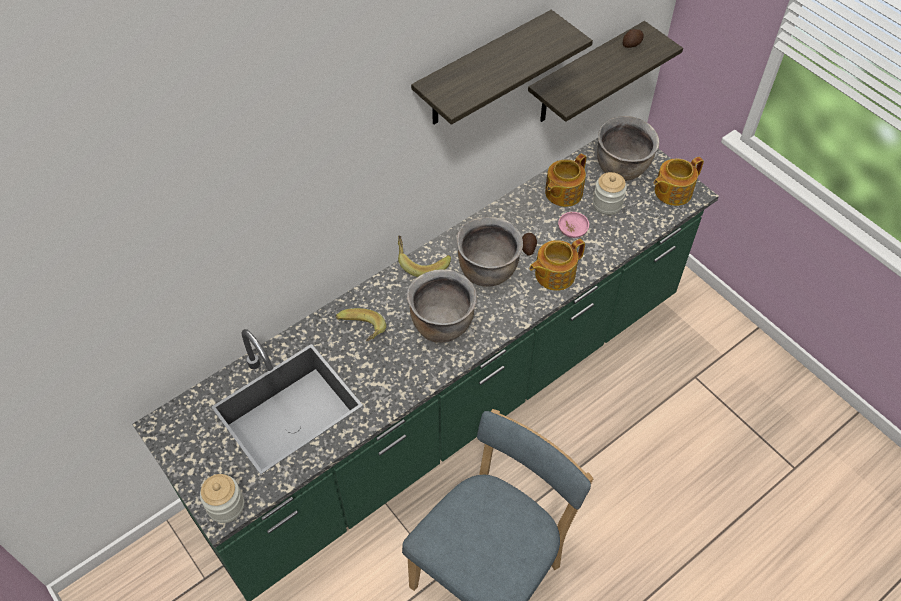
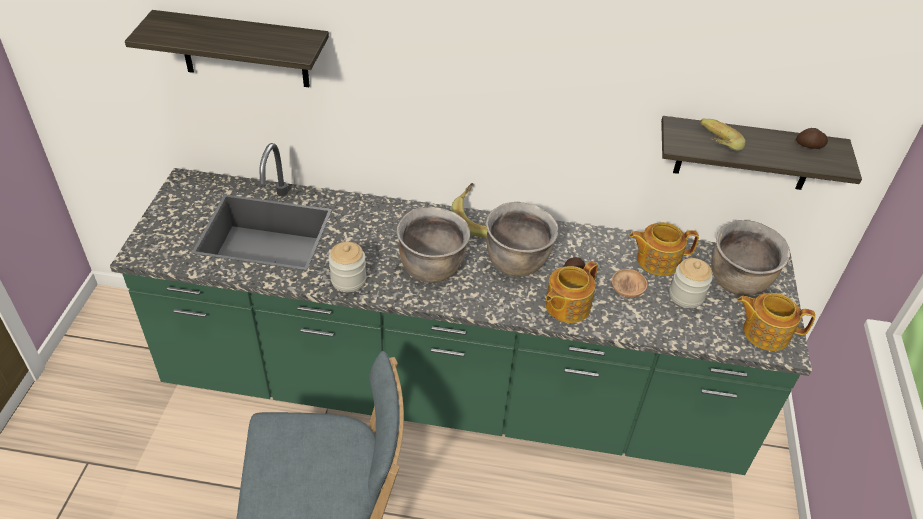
camera: 45 degrees right, 10 degrees down
jar [200,474,244,523] -> jar moved to [329,242,367,292]
banana [336,308,386,341] -> banana moved to [700,118,746,151]
shelf [411,10,593,125] -> shelf moved to [125,10,329,87]
teapot [529,239,585,291] -> teapot turned 60 degrees counterclockwise [545,261,598,323]
pink bowl [558,212,589,238] -> brown bowl [612,269,648,298]

